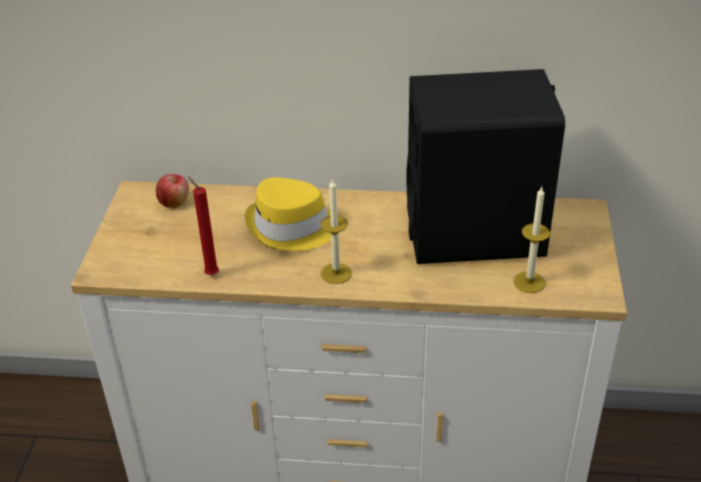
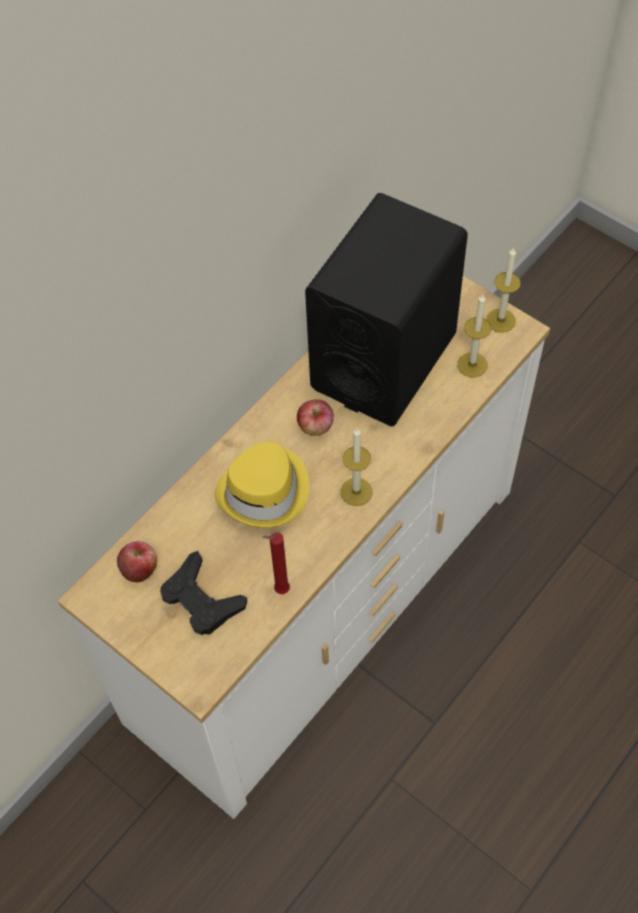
camera: 55 degrees left, 20 degrees up
none -> black game controller [160,551,247,635]
none -> apple [297,400,334,436]
none -> candle [486,247,521,333]

